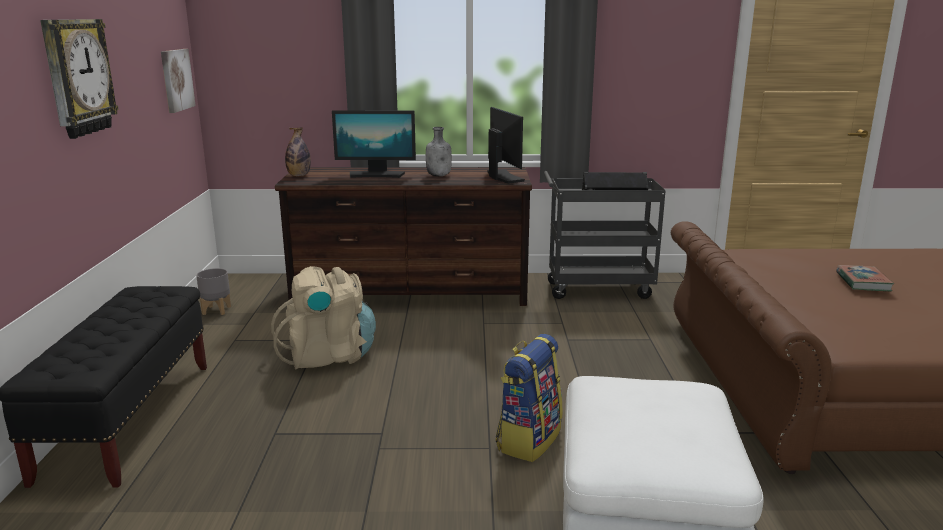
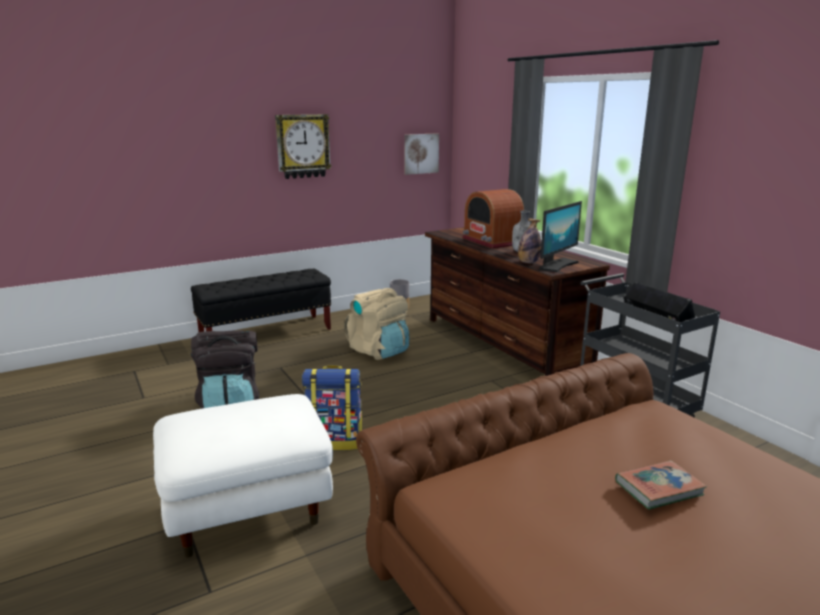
camera: 60 degrees right, 0 degrees up
bottle [285,127,311,176] -> bottle moved to [518,219,541,263]
monitor [332,110,416,178] -> radio [462,189,524,249]
none -> black backpack [191,330,259,409]

